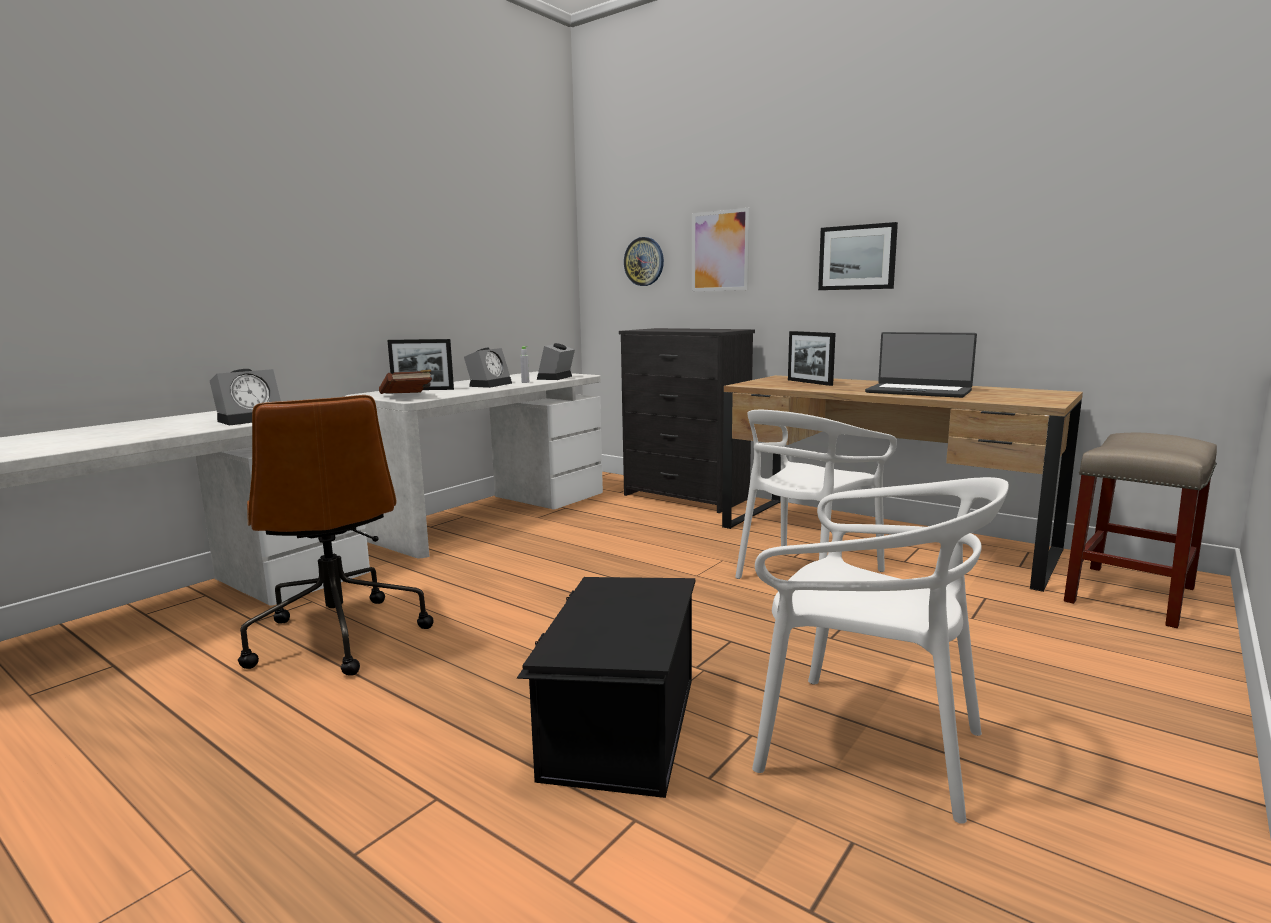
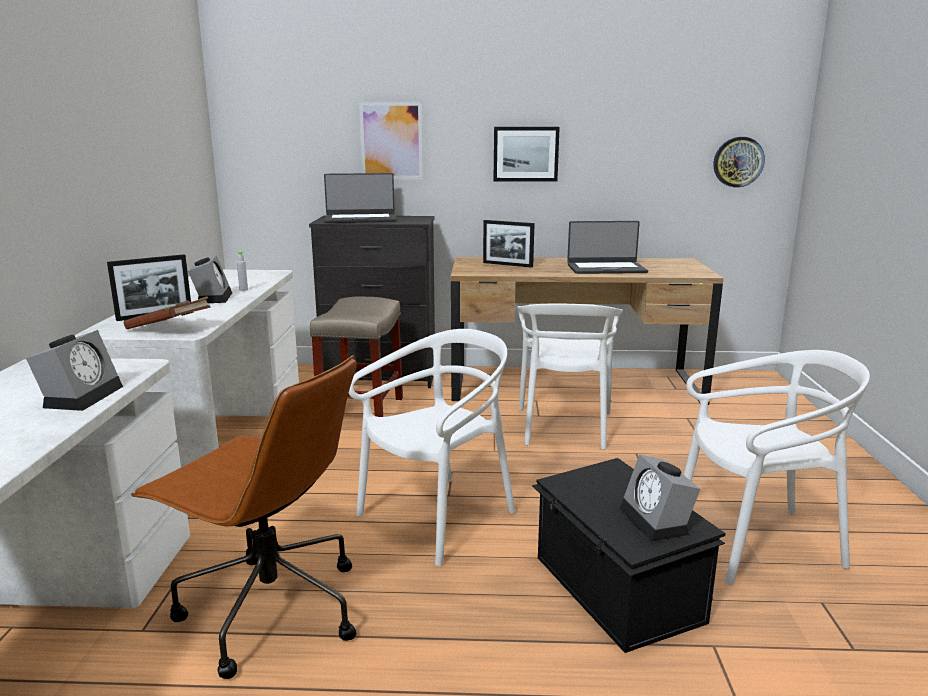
camera: 35 degrees left, 5 degrees up
alarm clock [537,343,575,380] -> alarm clock moved to [620,454,700,541]
wall clock [624,237,664,286] -> wall clock moved to [714,137,765,187]
beige stool [1064,433,1217,628] -> beige stool moved to [310,296,403,417]
none -> laptop [324,173,396,223]
none -> white chair [349,329,515,566]

